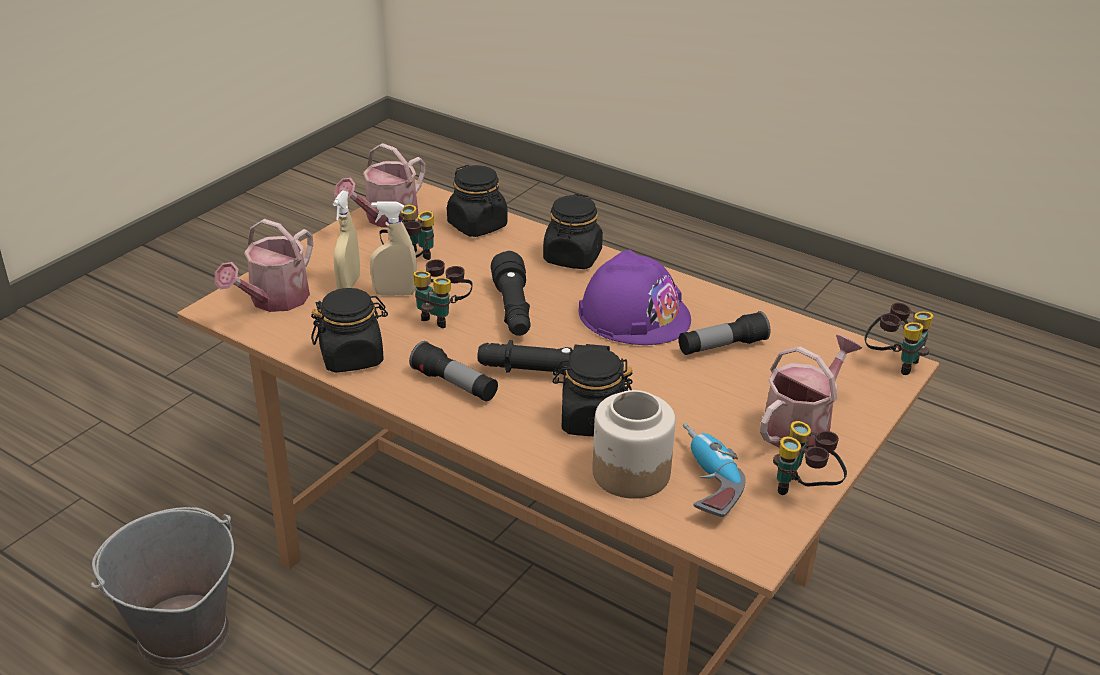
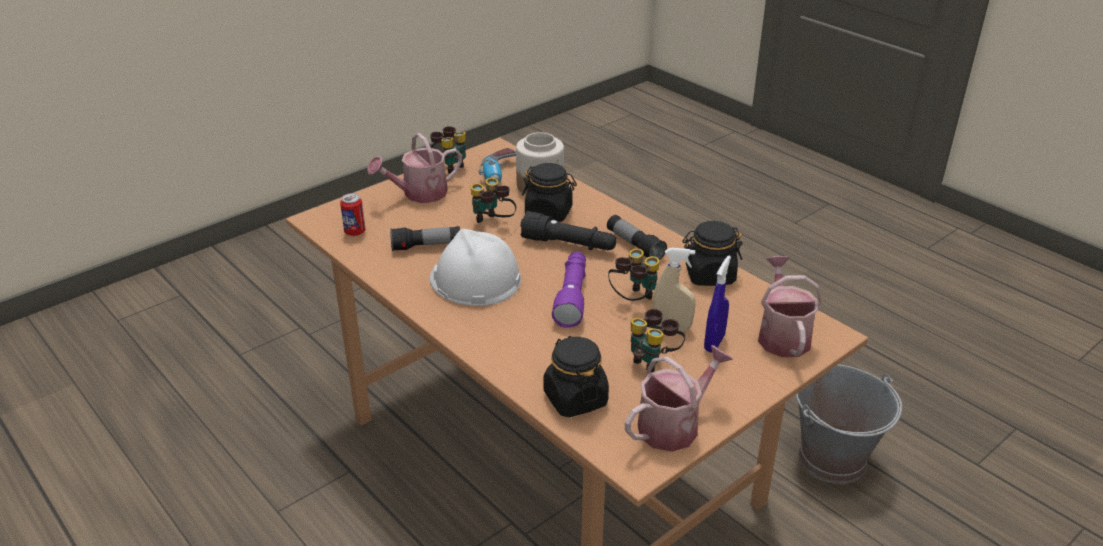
camera: 165 degrees left, 0 degrees up
watering can [215,219,313,312] -> watering can turned 45 degrees counterclockwise [758,256,822,357]
beige spray bottle [333,190,360,289] -> blue spray bottle [704,255,731,353]
black flashlight [491,251,531,336] -> purple flashlight [552,252,586,328]
black jar [543,194,603,269] -> none
purple hard hat [578,250,691,345] -> white hard hat [430,229,521,306]
binoculars [864,303,933,375] -> binoculars moved to [471,178,516,223]
none -> can [340,193,366,236]

